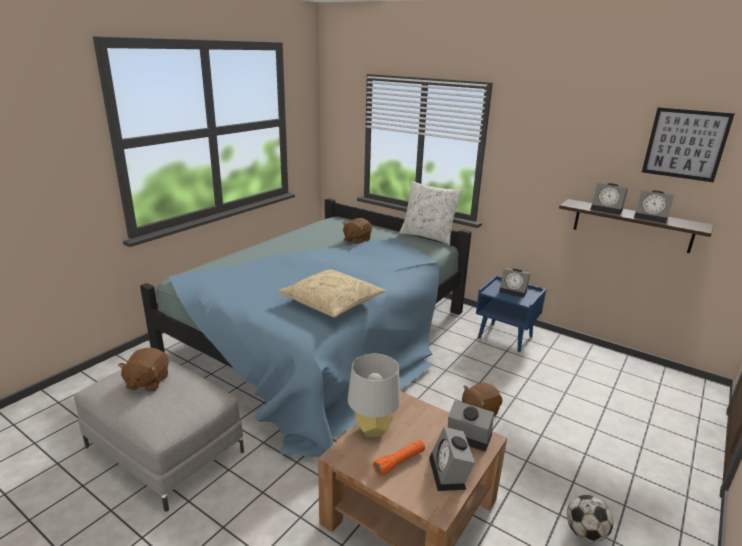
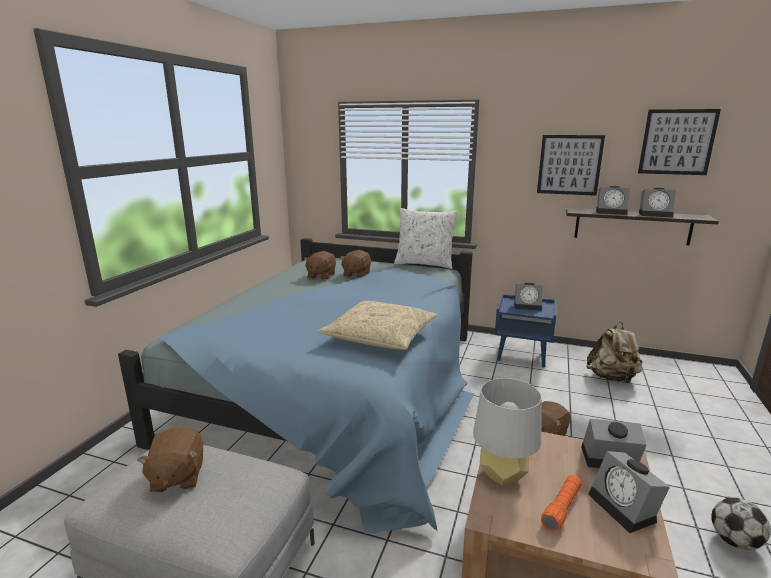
camera: 15 degrees left, 5 degrees down
none -> brown plush toy [304,251,336,280]
none -> picture [537,135,605,196]
none -> beige backpack [586,322,642,383]

